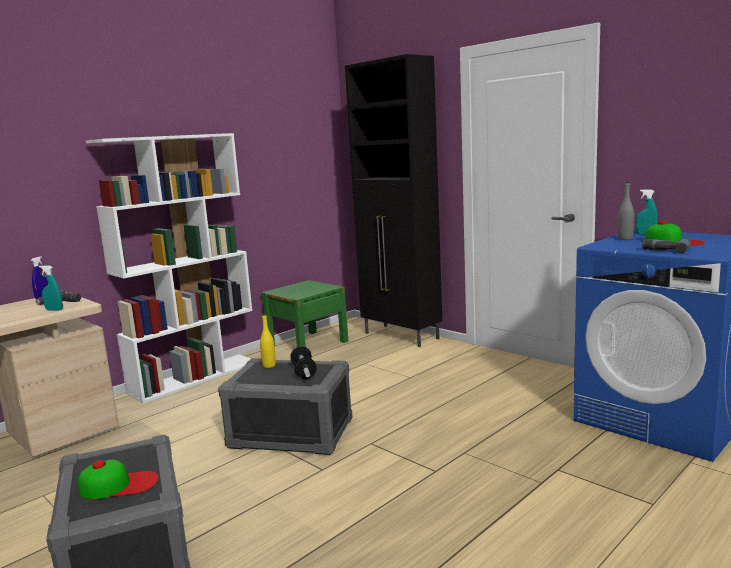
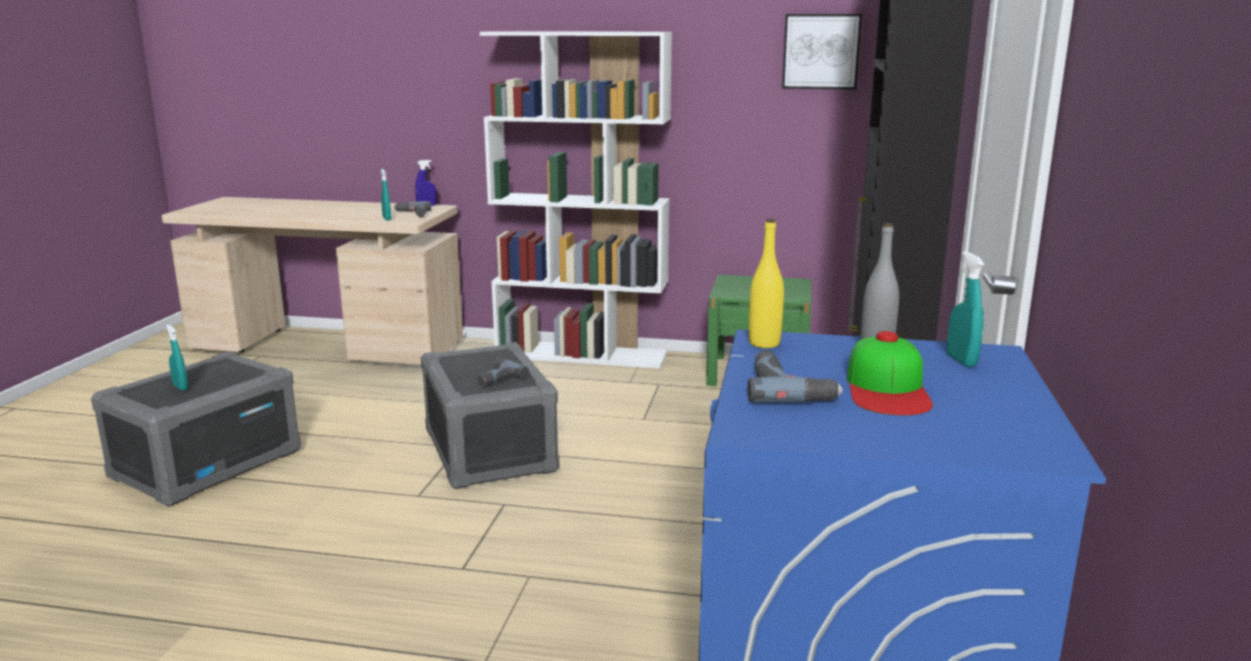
camera: 55 degrees right, 5 degrees up
cap [78,459,159,499] -> turquoise spray bottle [166,325,188,390]
yellow bottle [260,314,276,368] -> yellow bottle moved to [749,219,784,348]
dumbbell [290,346,317,379] -> power drill [477,358,529,386]
none -> picture [782,14,862,90]

